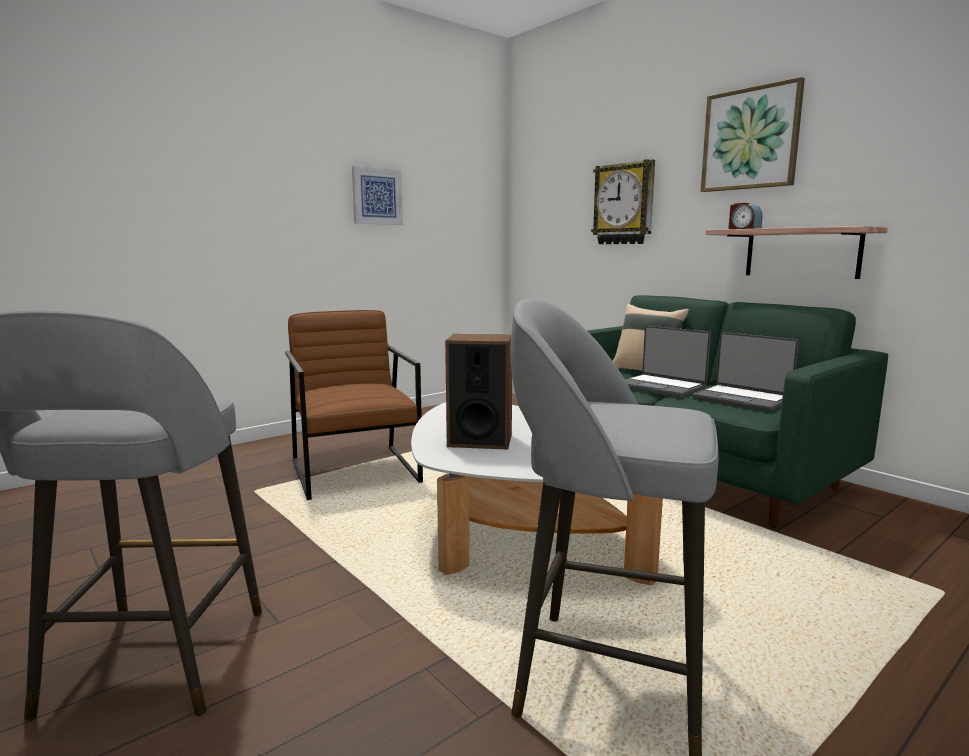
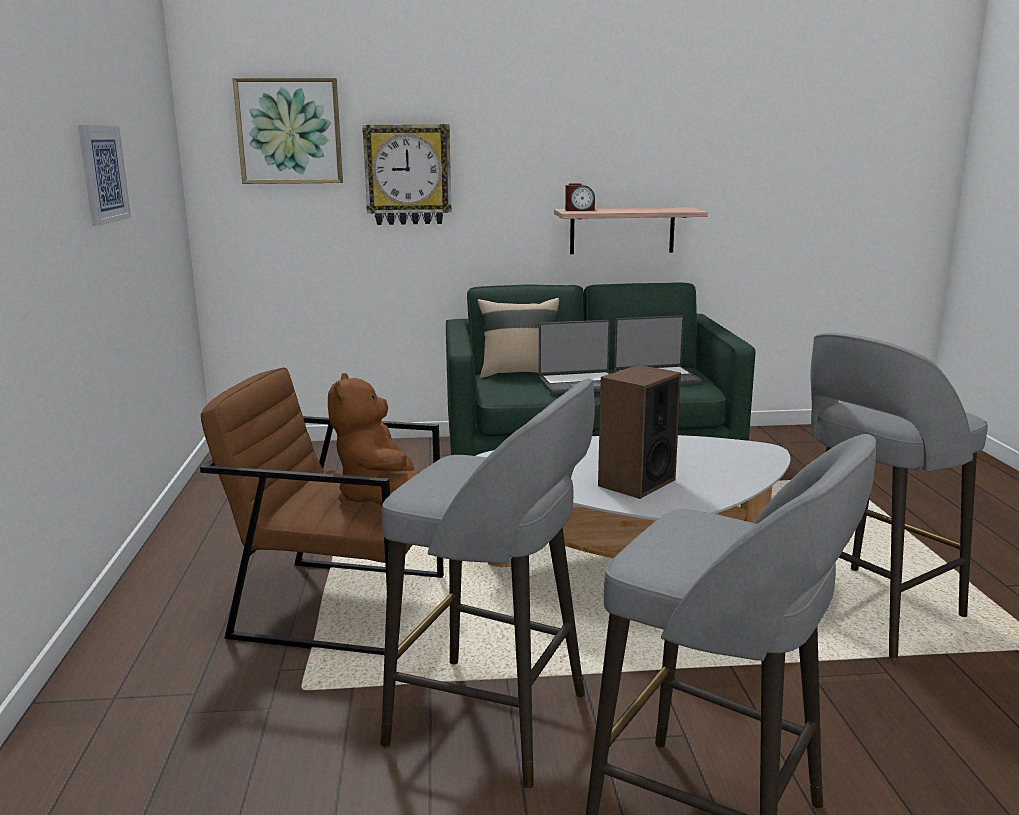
camera: 55 degrees left, 5 degrees up
picture [701,77,805,192] -> picture moved to [233,78,343,184]
none -> brown plush toy [328,373,419,506]
none -> grey stool [380,378,595,789]

